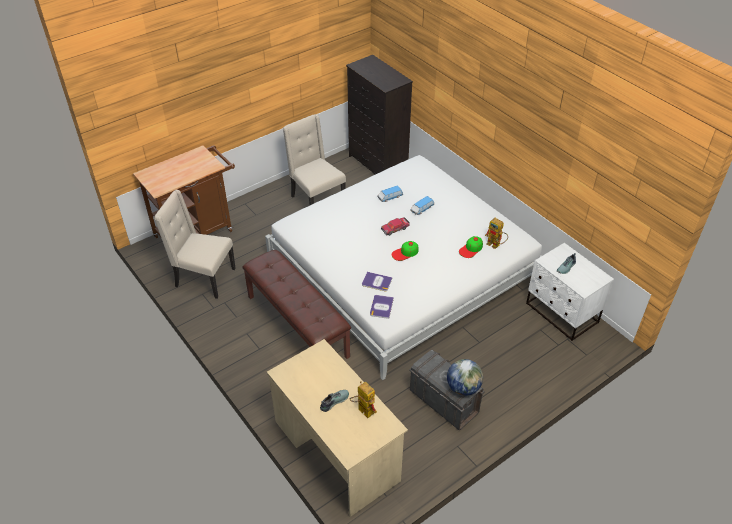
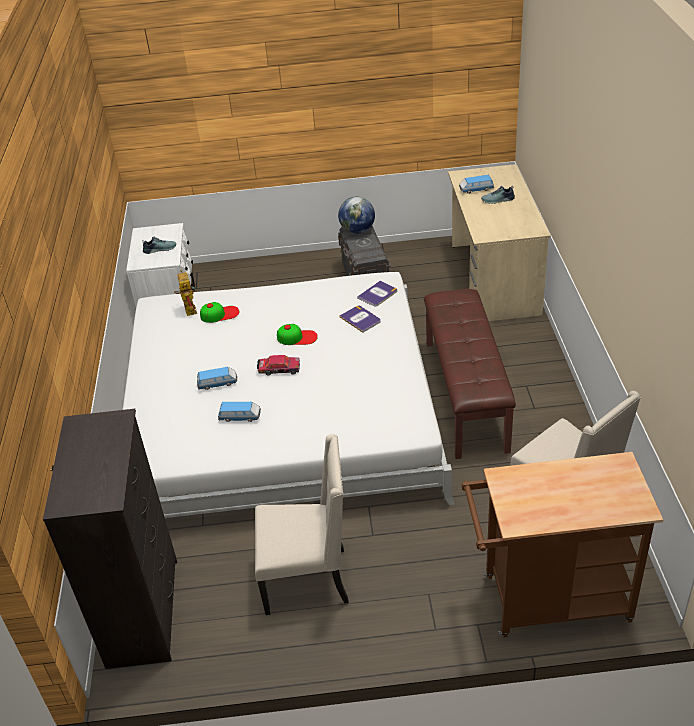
camera: 145 degrees left, 5 degrees down
beige chair [283,114,346,205] -> beige chair turned 90 degrees counterclockwise [255,434,349,615]
toy robot [350,381,377,418] -> toy car [459,175,494,194]

